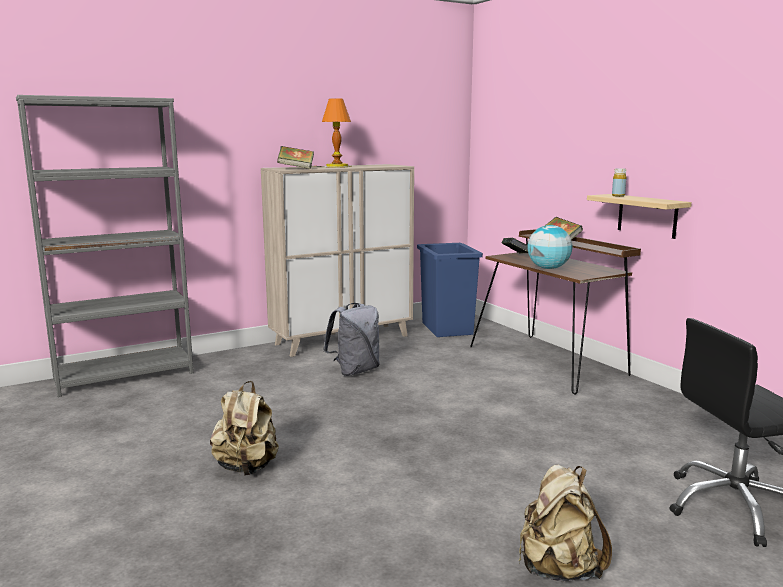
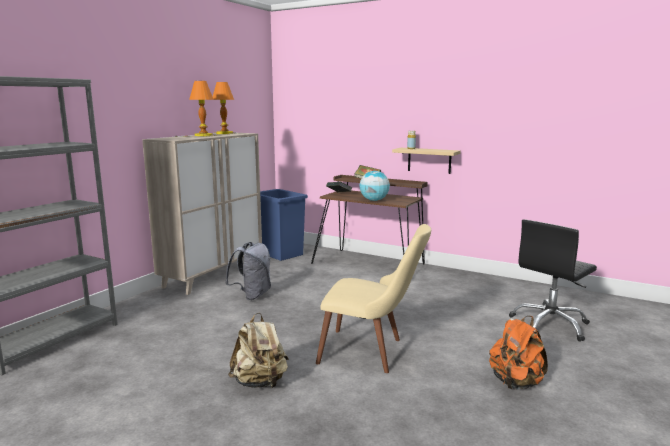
camera: 30 degrees left, 0 degrees up
book [277,146,314,169] -> none
beige backpack [519,465,612,581] -> orange backpack [489,316,548,390]
none -> table lamp [213,82,237,135]
none -> beige chair [316,224,431,373]

